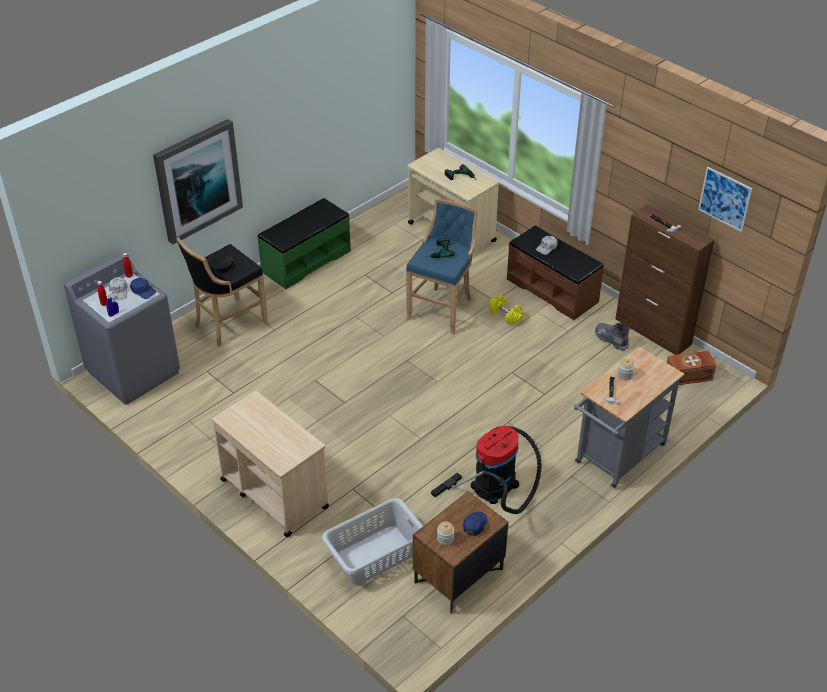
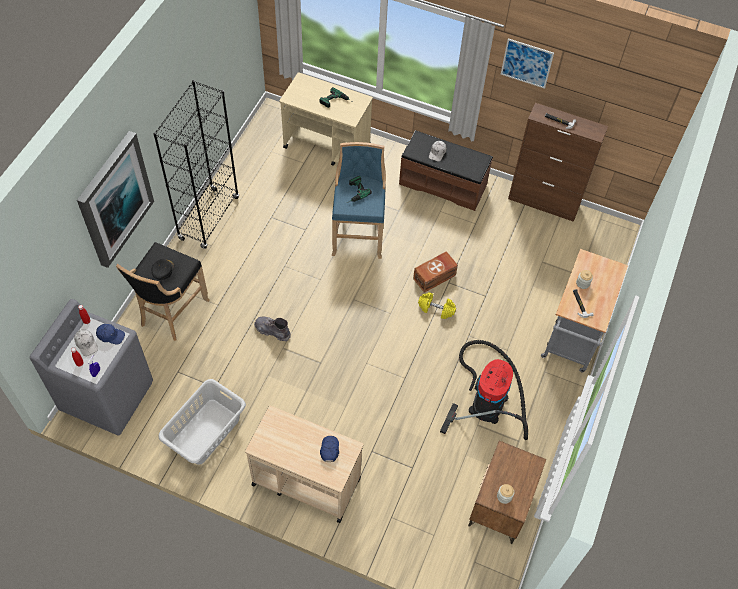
camera: 25 degrees left, 15 degrees up
green bench [257,198,351,289] -> black bookcase [153,80,239,249]
grey laundry basket [322,498,423,585] -> grey laundry basket moved to [158,379,246,464]
blue cap [463,511,488,536] -> blue cap moved to [320,436,339,462]
yellow dumbbell [489,295,524,325] -> yellow dumbbell moved to [418,292,456,319]
grey boot [595,323,629,351] -> grey boot moved to [254,317,291,342]
brown storage box [667,351,717,385] -> brown storage box moved to [413,251,458,293]
picture [698,167,752,232] -> picture moved to [501,38,554,89]

